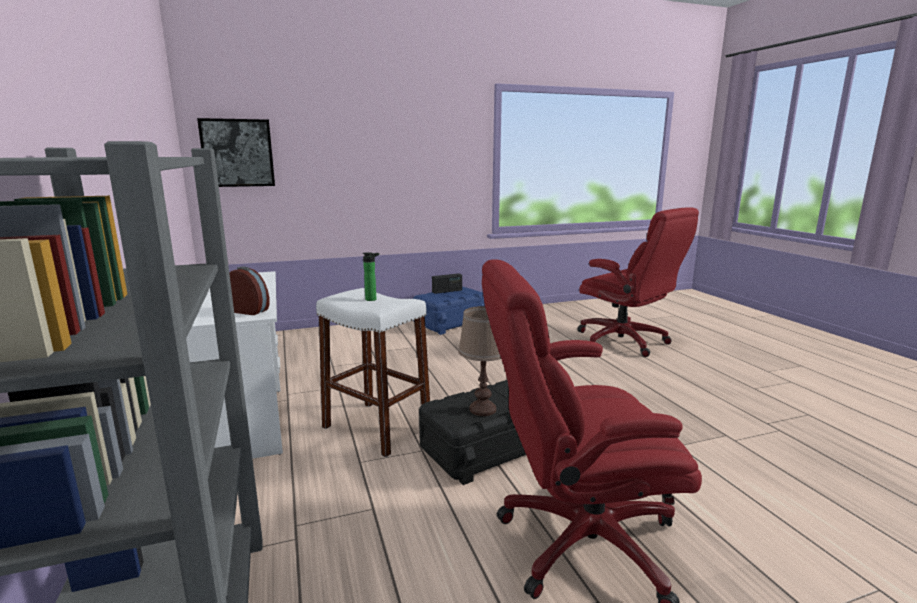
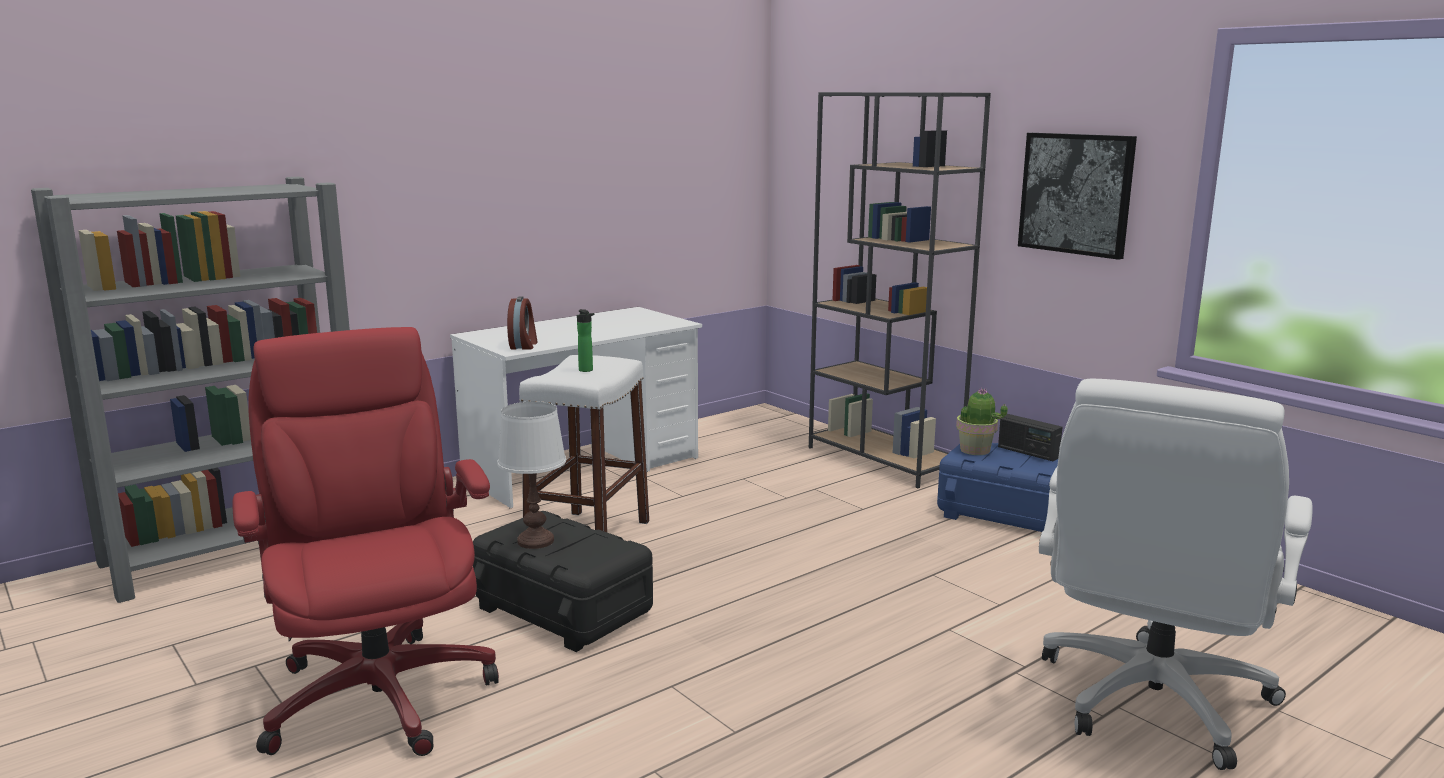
camera: 70 degrees right, 0 degrees up
picture [197,118,275,187] -> picture moved to [1018,133,1137,260]
brown table lamp [458,306,501,416] -> white table lamp [497,401,566,549]
red office chair [577,208,699,357] -> white office chair [1039,379,1313,770]
none -> bookcase [809,92,991,488]
none -> potted plant [956,388,1008,455]

